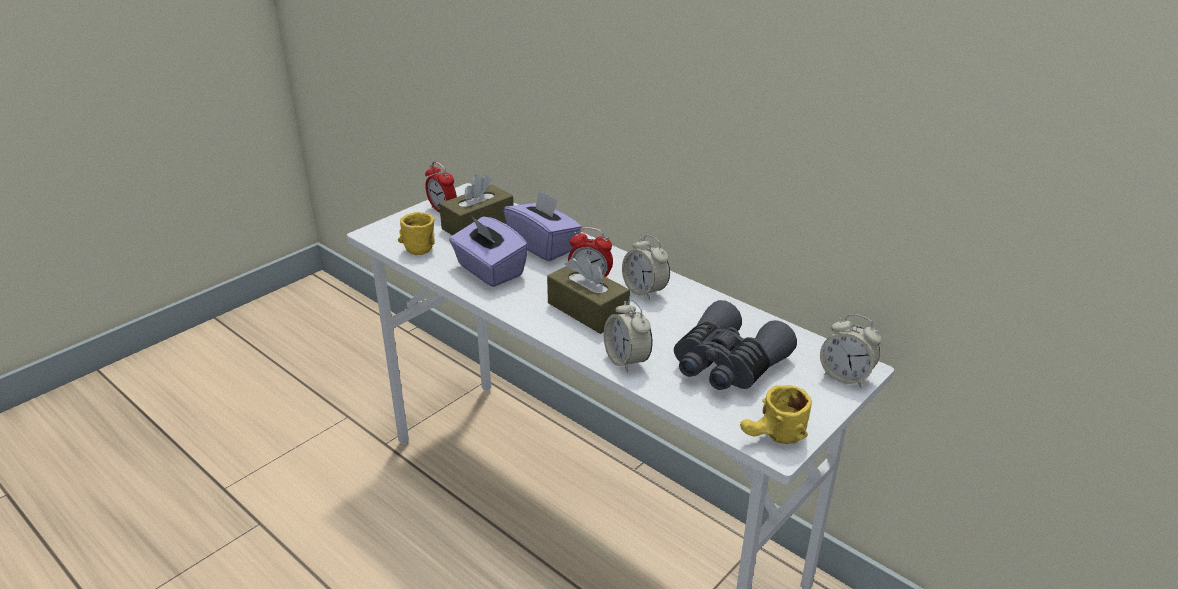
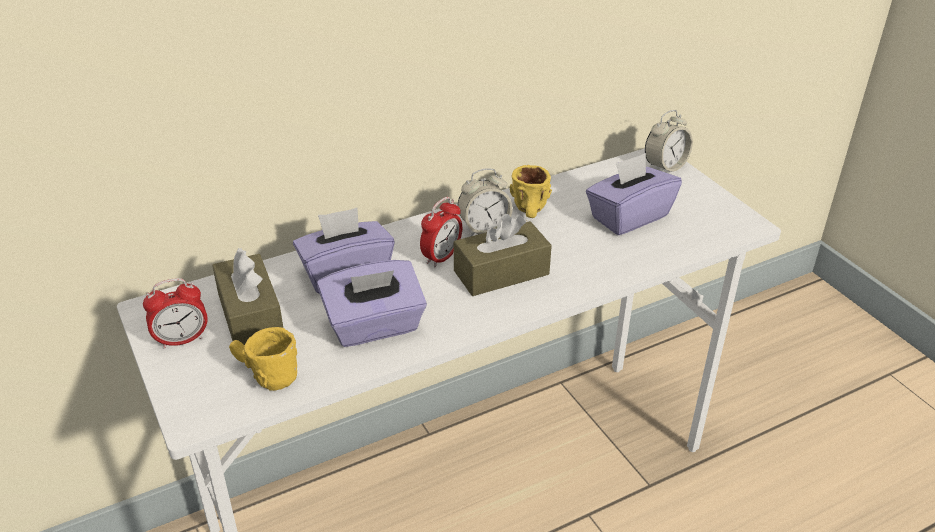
camera: 70 degrees left, 5 degrees up
alarm clock [604,299,653,373] -> none
grey binoculars [674,300,797,390] -> purple tissue box [586,153,682,235]
yellow mug [740,385,812,444] -> yellow mug moved to [510,165,552,218]

